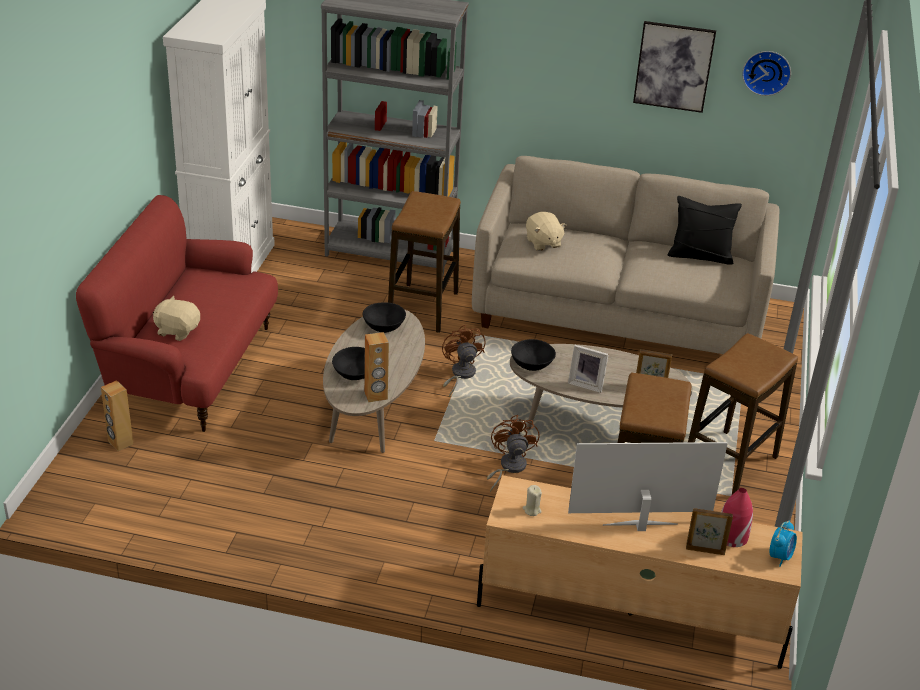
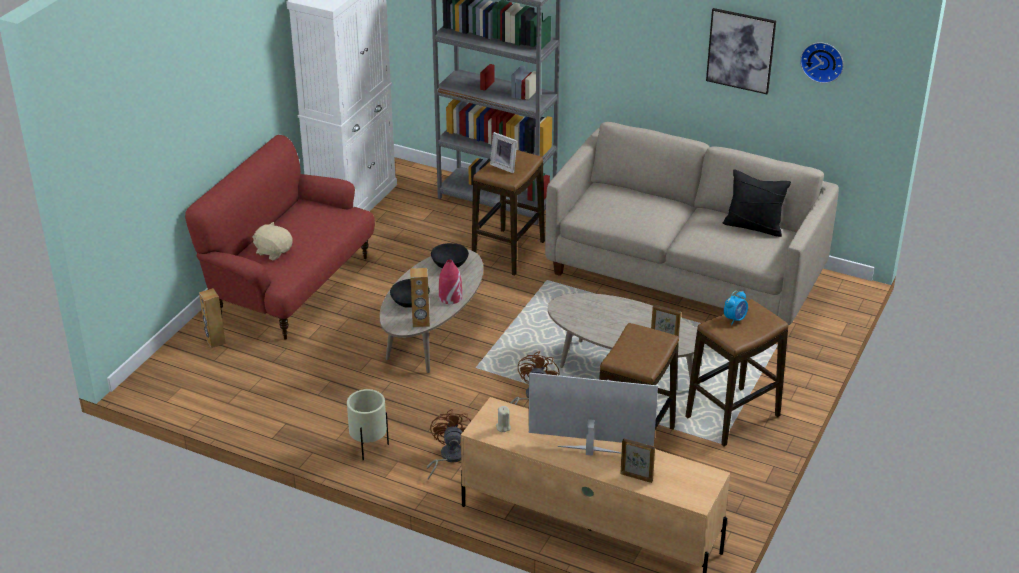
camera: 15 degrees right, 0 degrees up
brown fan [442,325,485,397] -> brown fan moved to [426,409,471,480]
black bowl [511,339,556,371] -> none
beige plush toy [526,212,566,251] -> none
picture frame [568,345,609,393] -> picture frame moved to [490,132,517,173]
red vase [721,488,753,547] -> red vase moved to [439,259,462,304]
alarm clock [770,520,797,567] -> alarm clock moved to [724,291,748,325]
none -> beige planter [347,389,389,461]

